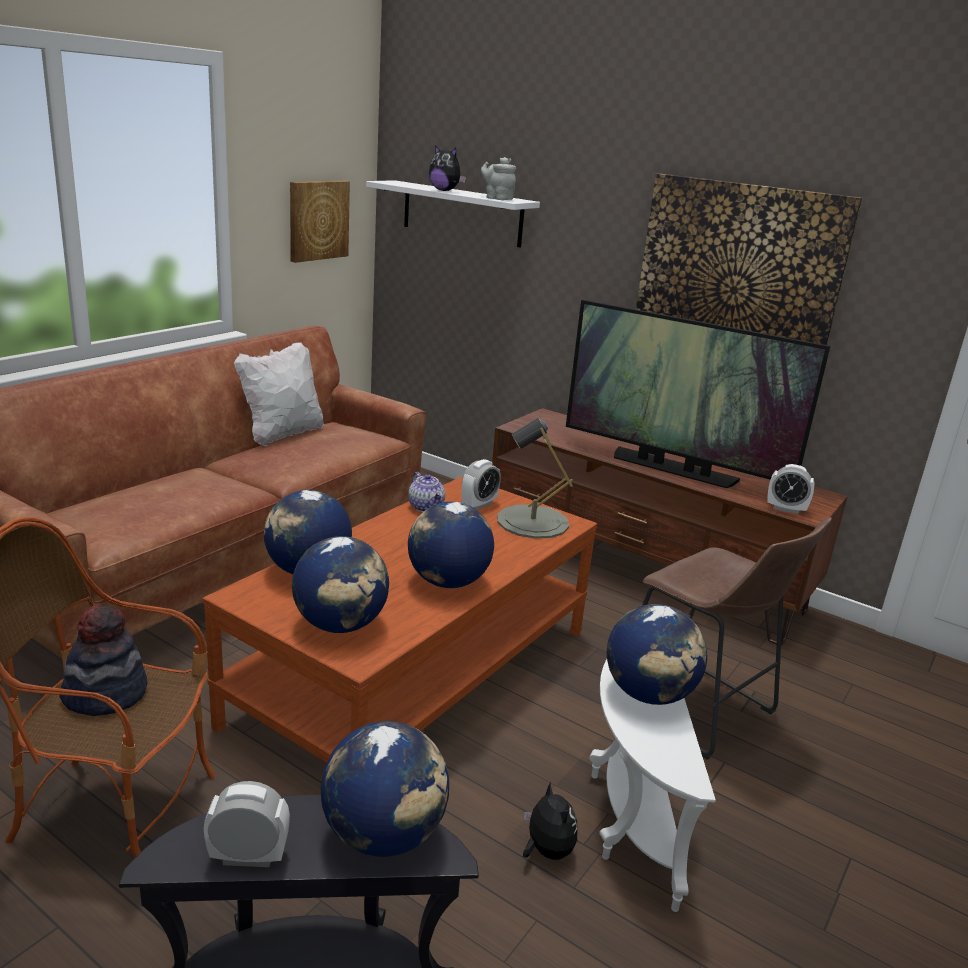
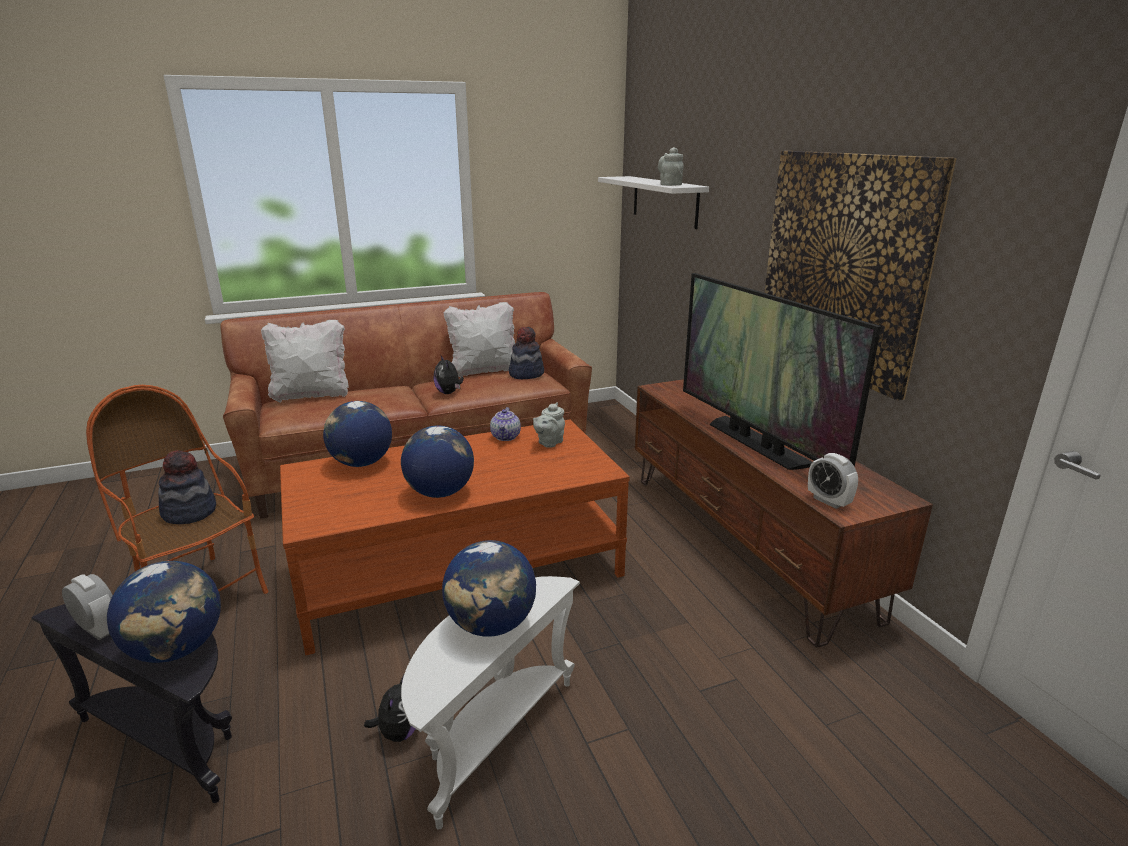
camera: 35 degrees right, 0 degrees up
picture [290,181,350,263] -> none
globe [292,536,389,633] -> none
plush toy [429,145,466,191] -> plush toy moved to [433,356,464,394]
alarm clock [462,459,501,510] -> grey teapot [533,402,565,448]
grey table lamp [497,418,573,539] -> none
brown stool [642,517,832,760] -> none
none -> white pillow [261,320,349,403]
none -> hat [509,327,544,379]

